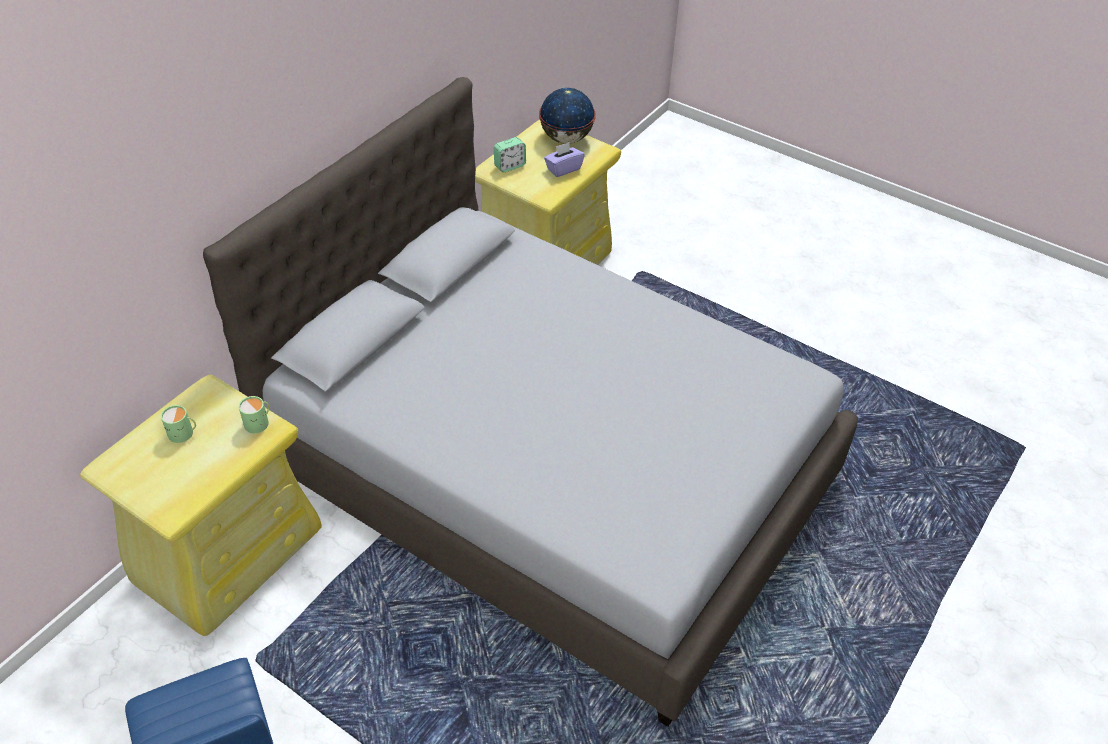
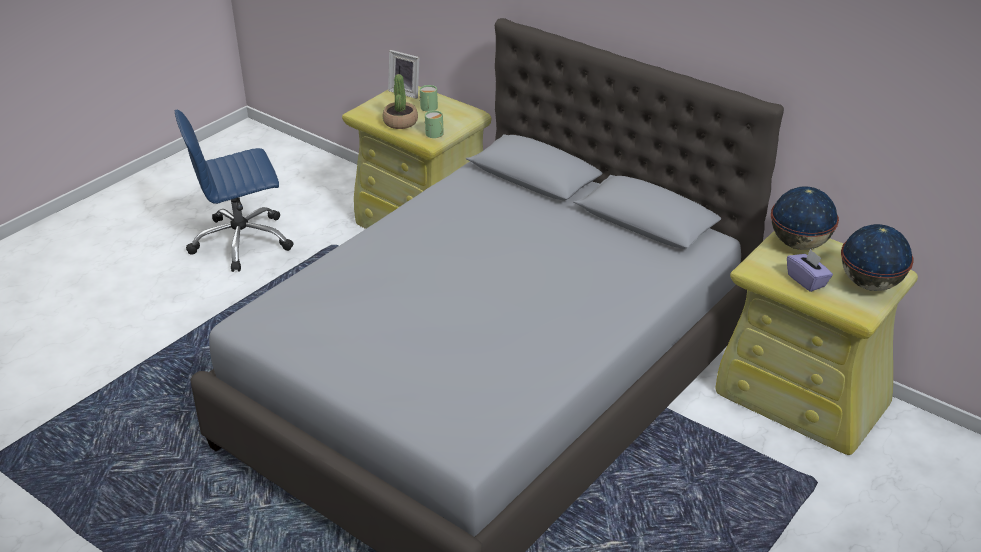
camera: 95 degrees right, 10 degrees down
alarm clock [494,137,526,172] -> globe [771,186,839,250]
none -> potted plant [383,74,418,129]
none -> picture frame [388,50,420,99]

